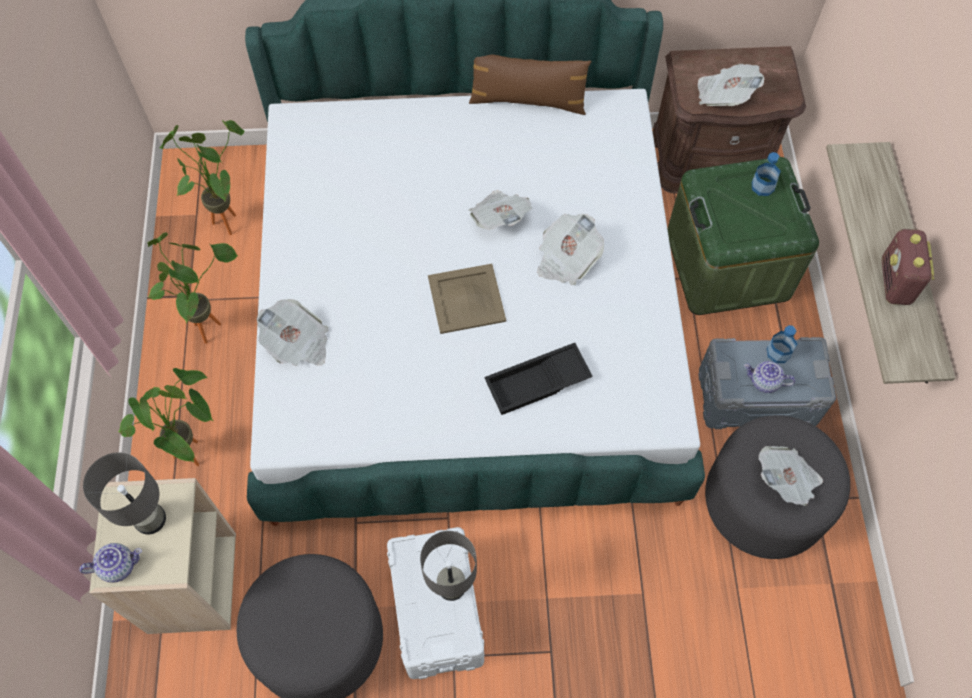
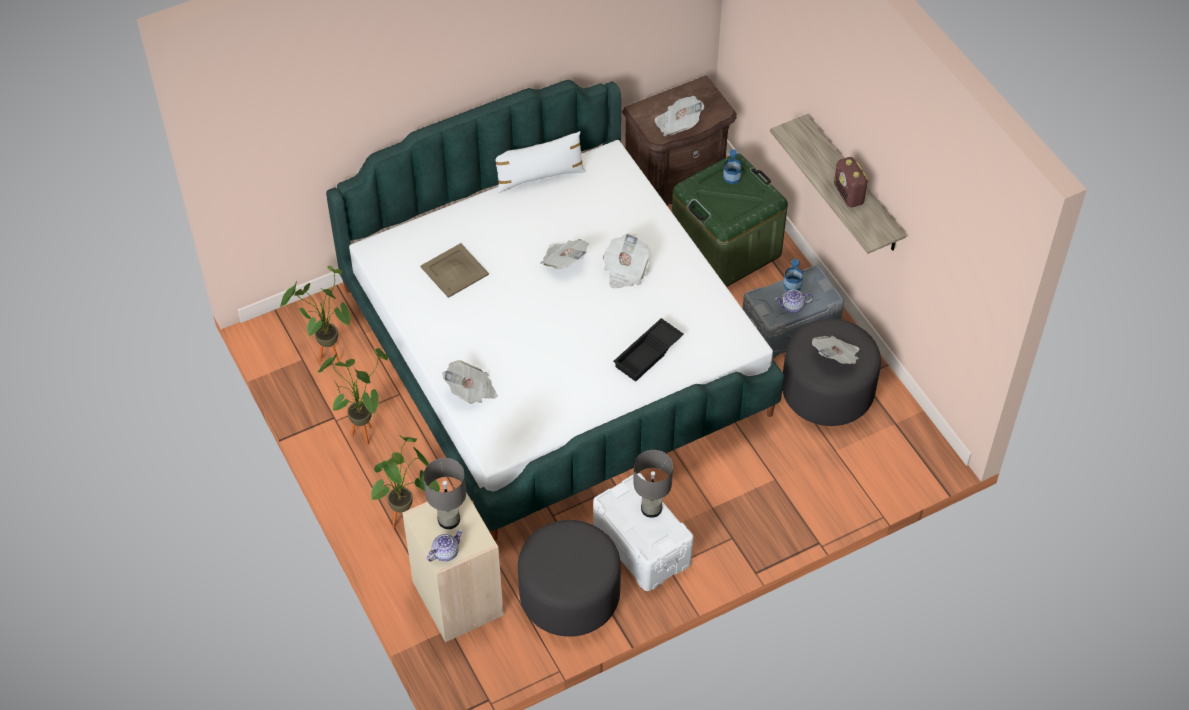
camera: 25 degrees left, 10 degrees down
beige tray [428,264,506,334] -> beige tray moved to [421,243,489,298]
brown pillow [469,54,591,115] -> white pillow [495,131,586,193]

